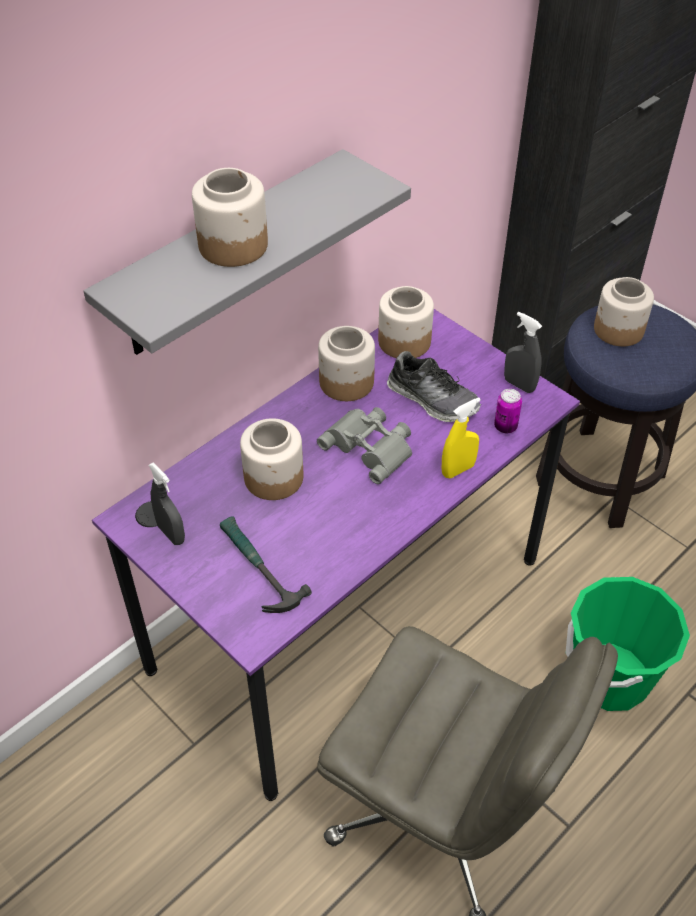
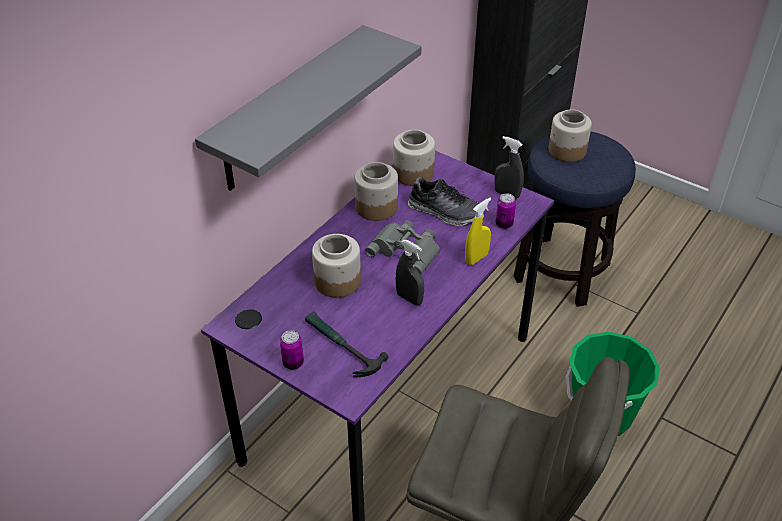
camera: 10 degrees left, 5 degrees down
grey spray bottle [149,463,185,545] -> grey spray bottle moved to [396,240,424,305]
jar [192,168,268,267] -> none
none -> can [280,330,304,370]

